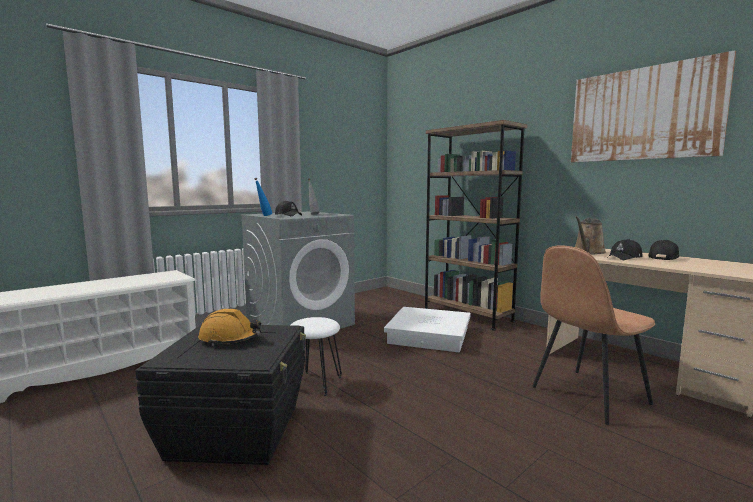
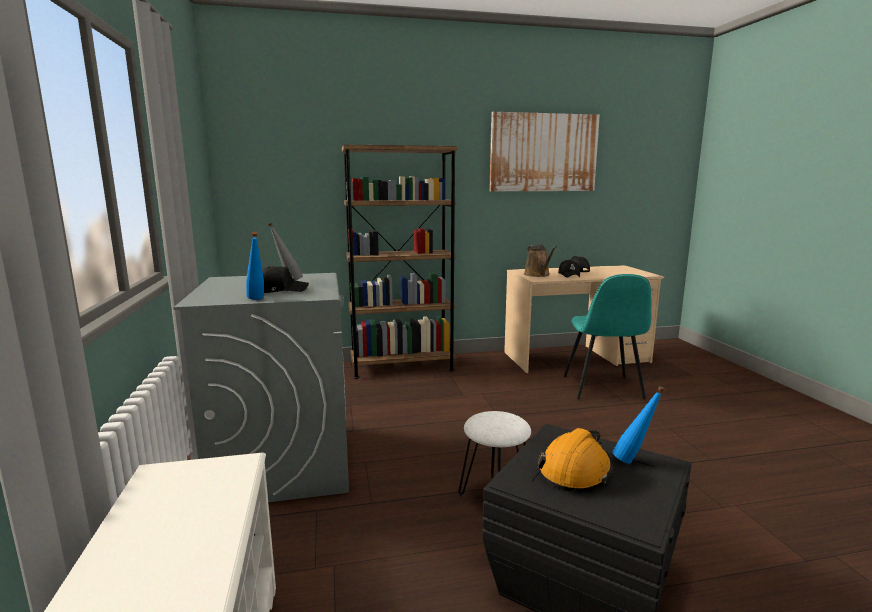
camera: 60 degrees left, 5 degrees up
white storage box [384,307,470,352] -> none
brown chair [533,245,655,425] -> turquoise chair [564,274,652,399]
none -> blue bottle [613,386,665,464]

